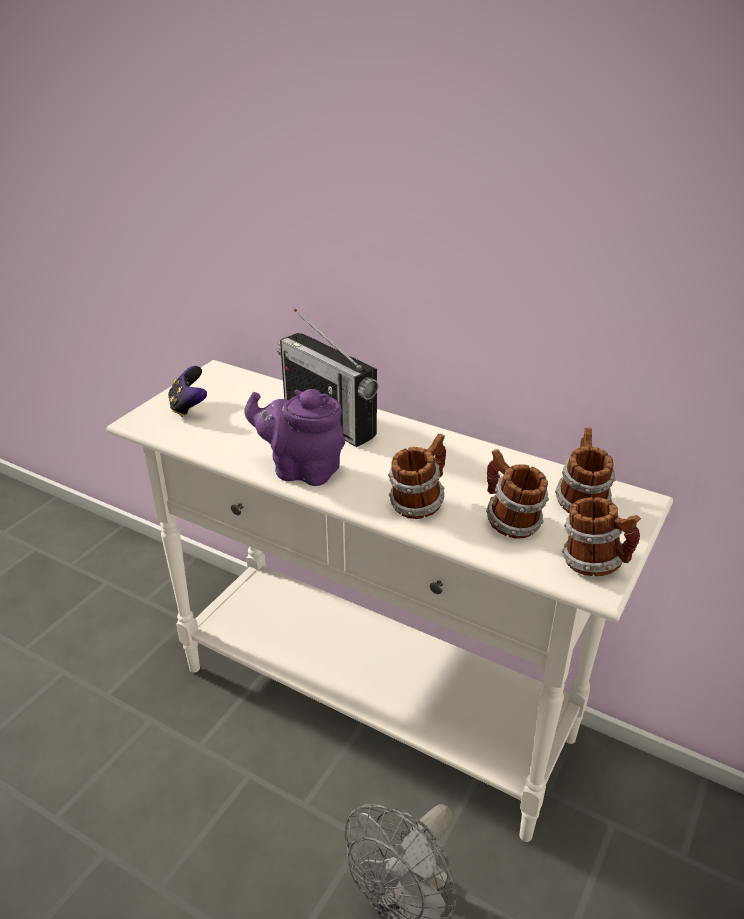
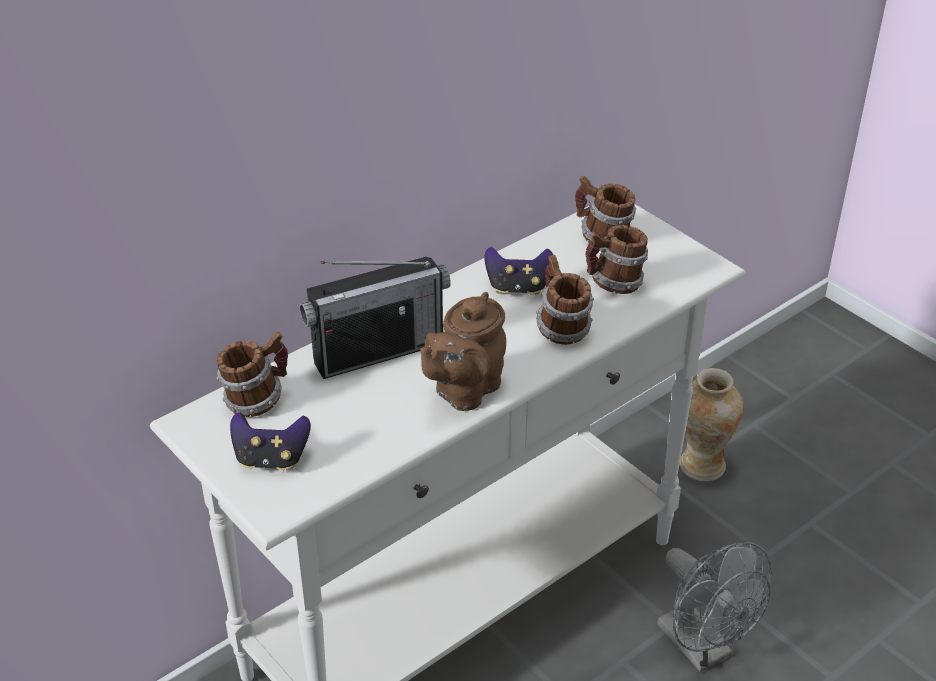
camera: 70 degrees left, 5 degrees up
purple teapot [244,389,345,486] -> brown teapot [420,292,506,411]
mug [562,497,641,576] -> mug moved to [217,332,288,417]
none -> game controller [484,247,553,295]
none -> vase [680,368,743,481]

